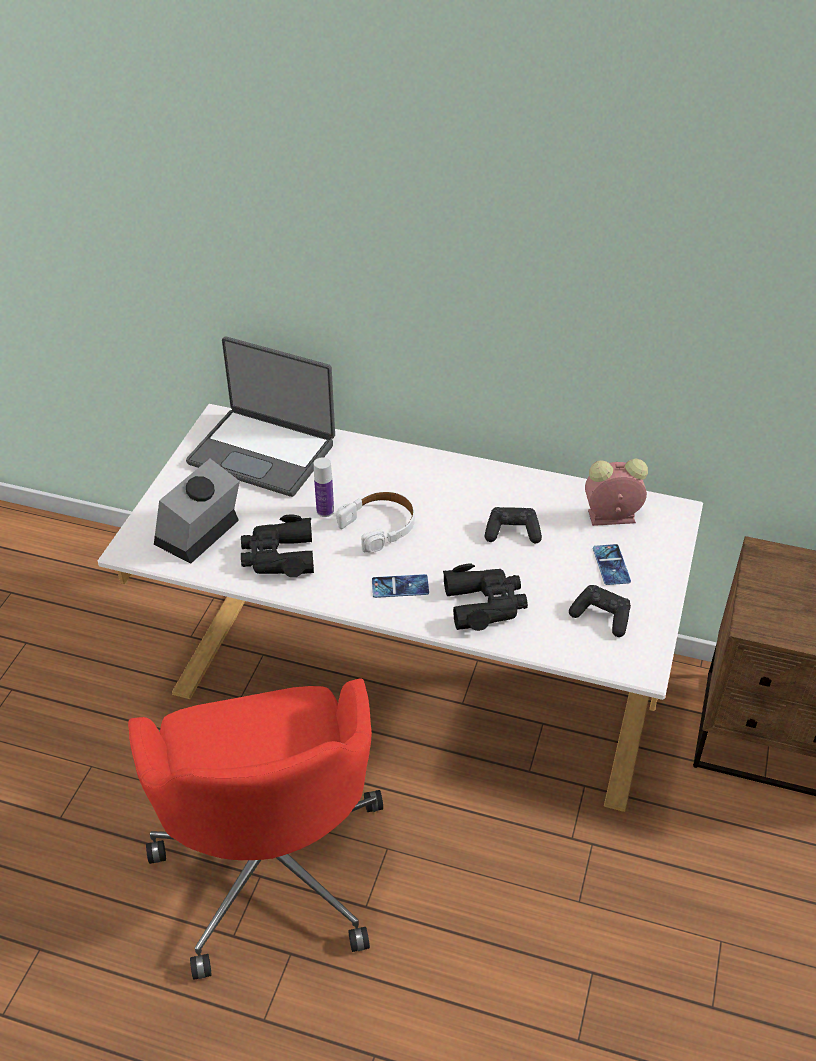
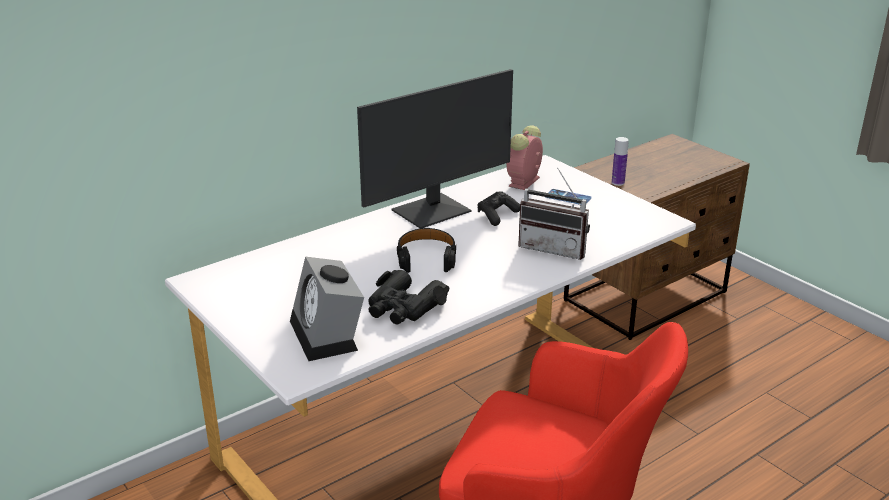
camera: 55 degrees left, 15 degrees down
laptop [186,337,335,497] -> none
bottle [314,457,334,517] -> bottle moved to [612,137,629,186]
white headphones [336,491,415,553] -> black headphones [397,228,456,273]
phone [372,574,429,598] -> none
black binoculars [443,564,528,631] -> radio [518,168,590,260]
black game controller [569,585,631,637] -> none
none -> monitor [357,69,513,228]

